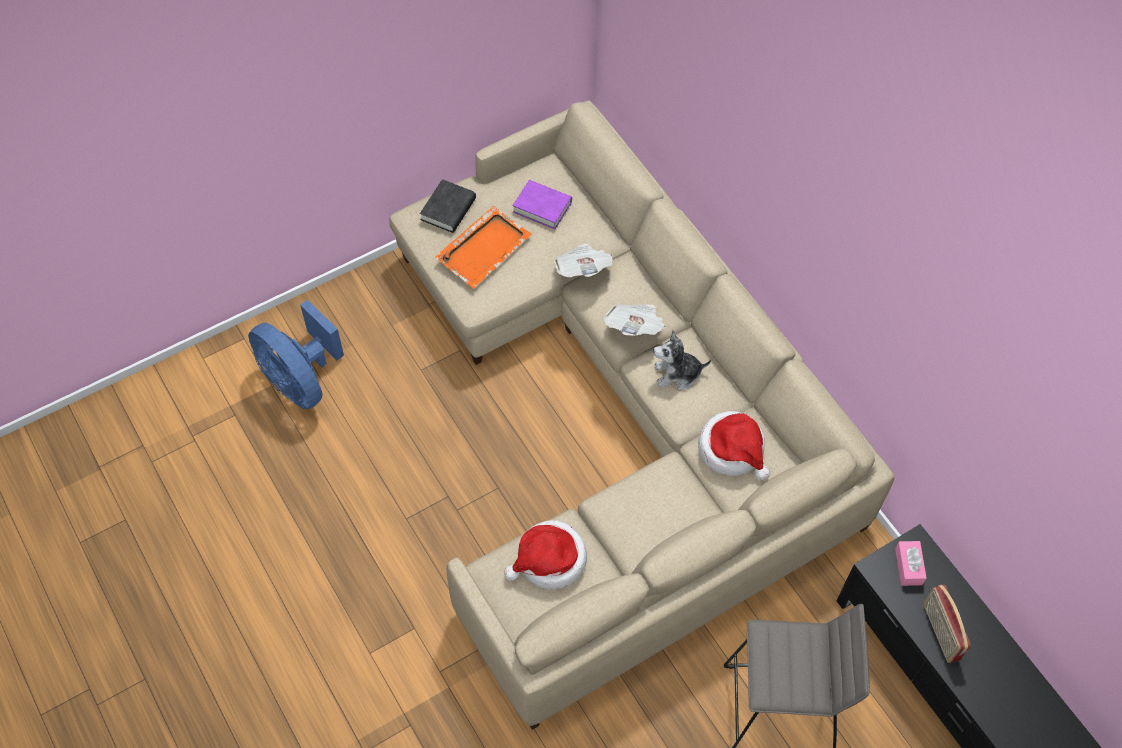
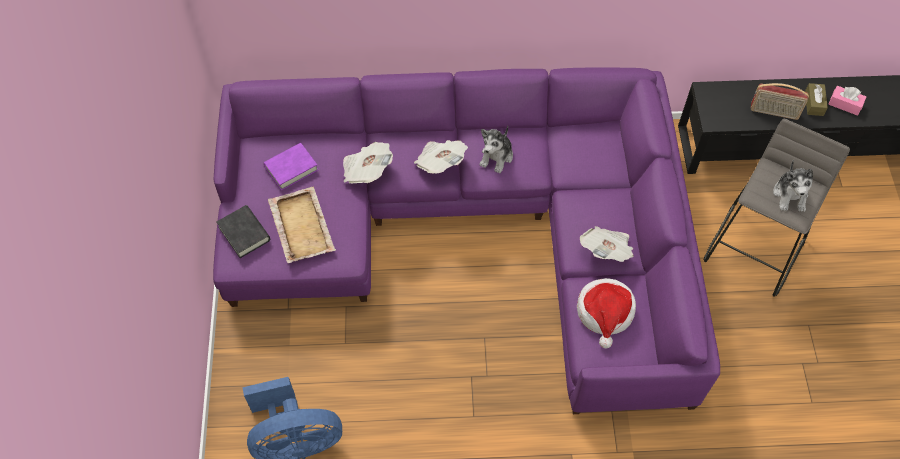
camera: 60 degrees left, 0 degrees up
beige sofa [389,100,895,730] -> purple sofa [213,68,720,414]
orange tray [435,206,531,288] -> beige tray [268,187,336,263]
hat [698,411,770,480] -> none
pink tissue box [895,541,926,586] -> pink tissue box moved to [829,86,866,116]
none -> newspaper [580,226,634,262]
none -> plush toy [773,160,813,212]
none -> brown tissue box [805,83,828,116]

